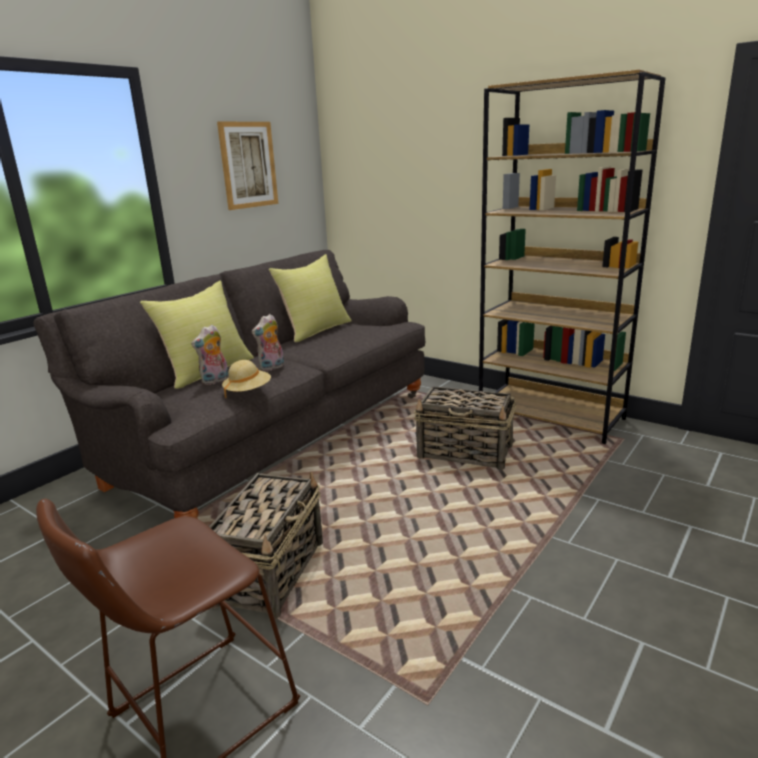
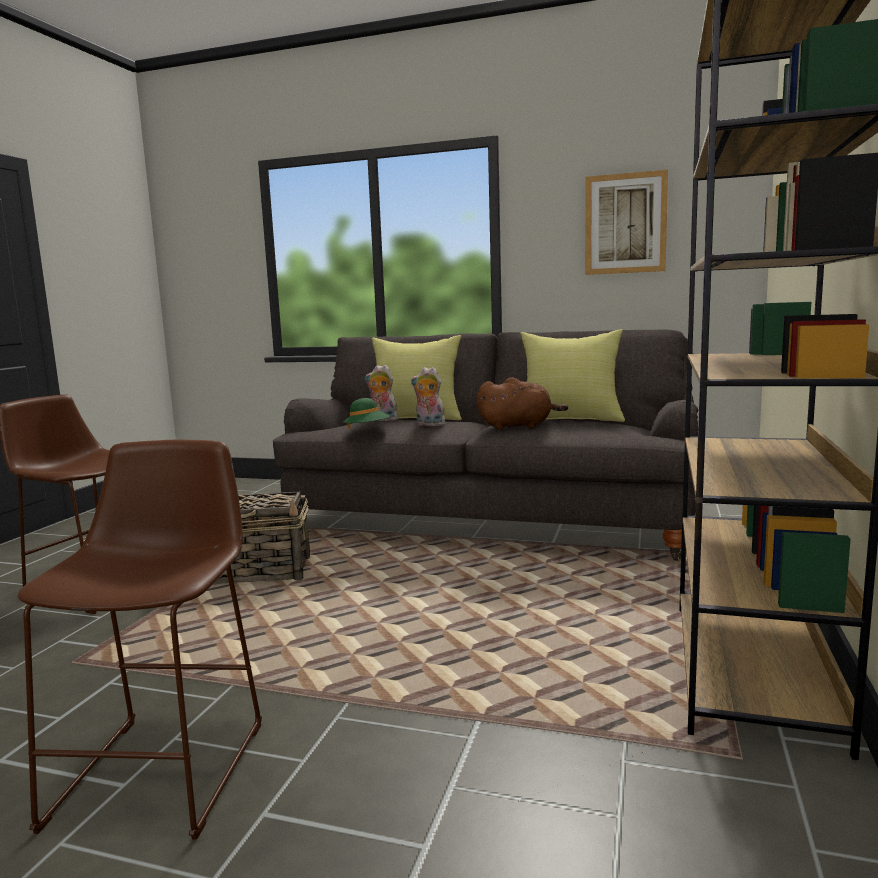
camera: 70 degrees right, 10 degrees down
beige hat [222,360,271,398] -> green hat [343,398,390,429]
basket [414,386,516,470] -> none
none -> brown stool [17,440,262,840]
none -> brown plush toy [477,377,568,430]

